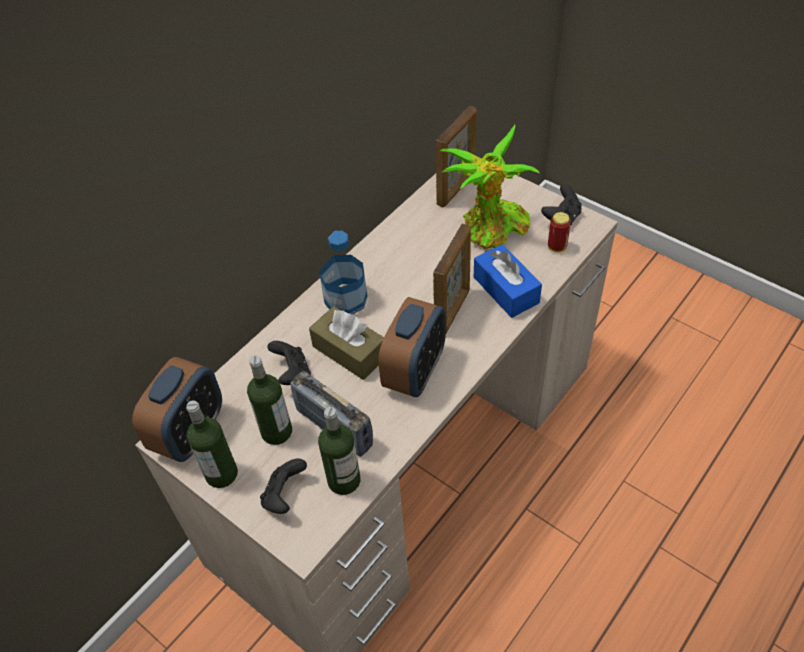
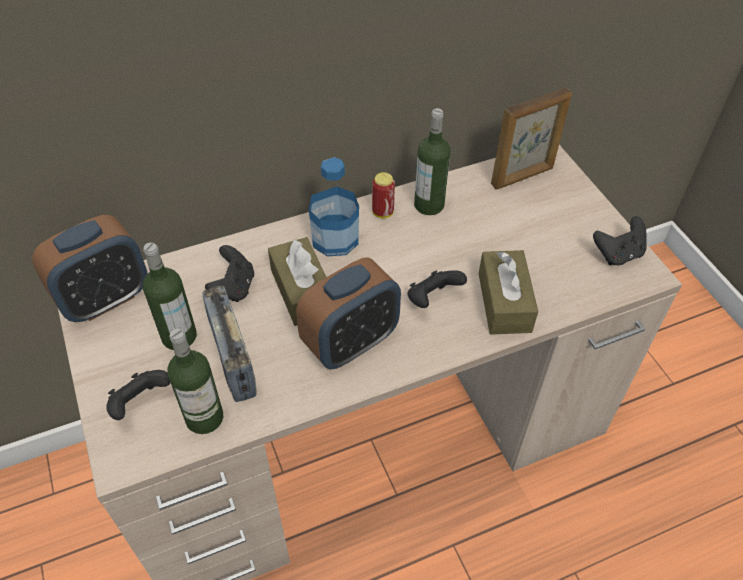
camera: 25 degrees right, 0 degrees up
bottle [186,400,238,488] -> bottle moved to [414,108,450,215]
picture frame [433,224,471,333] -> black game controller [407,270,467,308]
potted plant [440,125,539,249] -> none
blue tissue box [474,244,542,318] -> brown tissue box [479,250,538,335]
can [548,212,571,252] -> can moved to [372,172,395,218]

